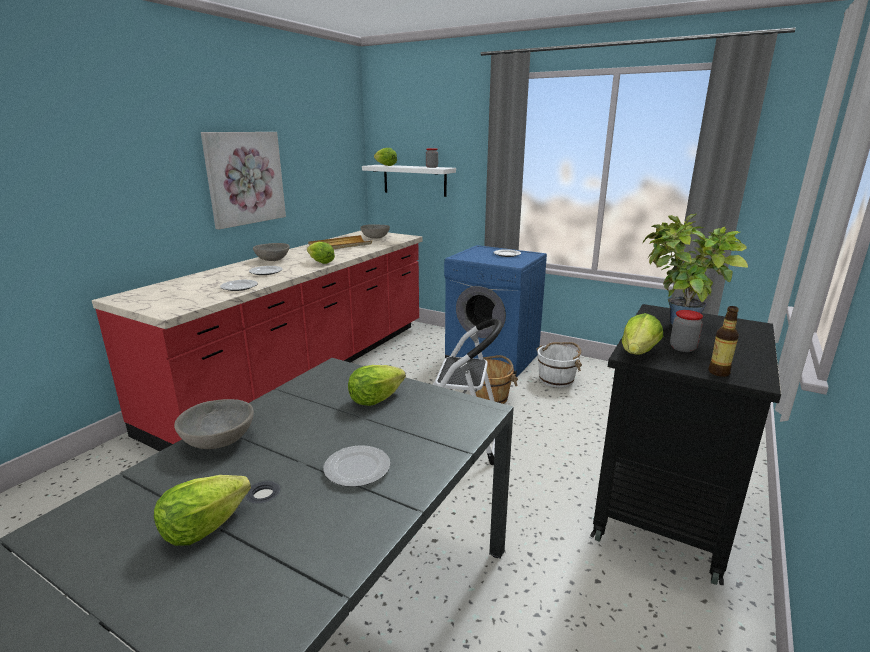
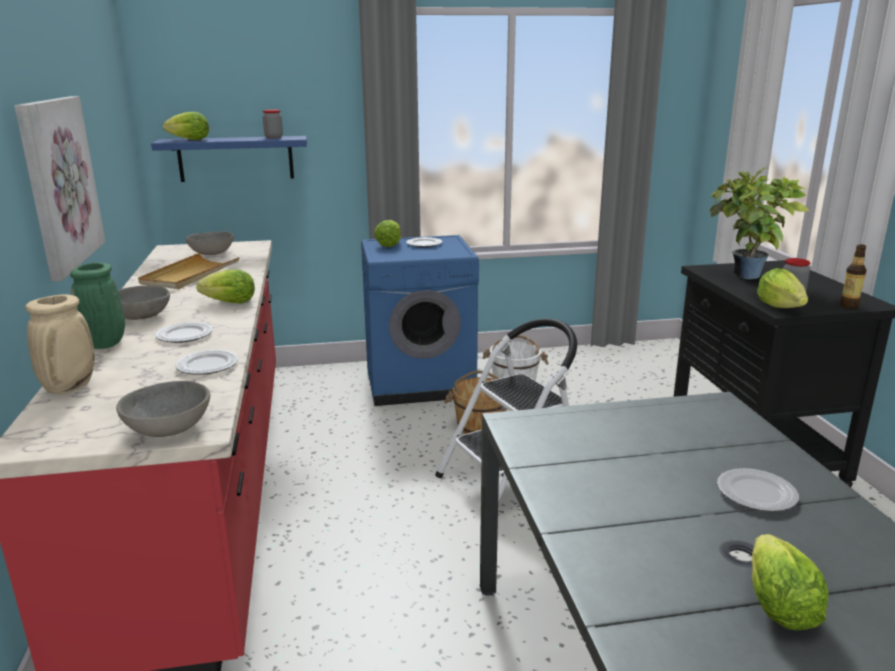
camera: 40 degrees left, 0 degrees up
grey bowl [174,399,254,449] -> grey bowl moved to [116,381,210,437]
lettuce [348,365,406,406] -> lettuce moved to [374,220,401,247]
white shelf [362,165,456,197] -> blue shelf [151,136,307,182]
none -> beige vase [26,294,95,394]
none -> green vase [70,263,125,349]

